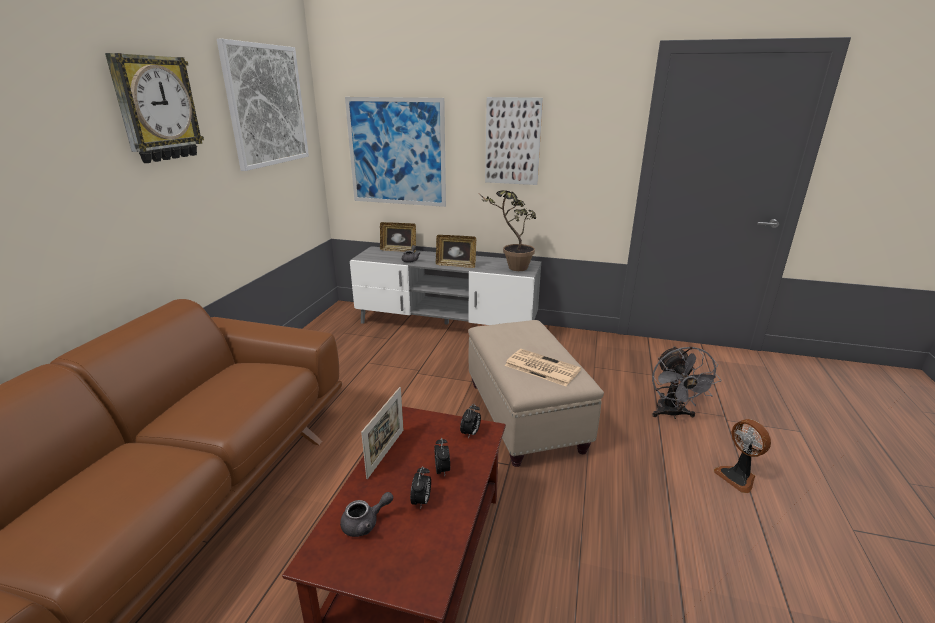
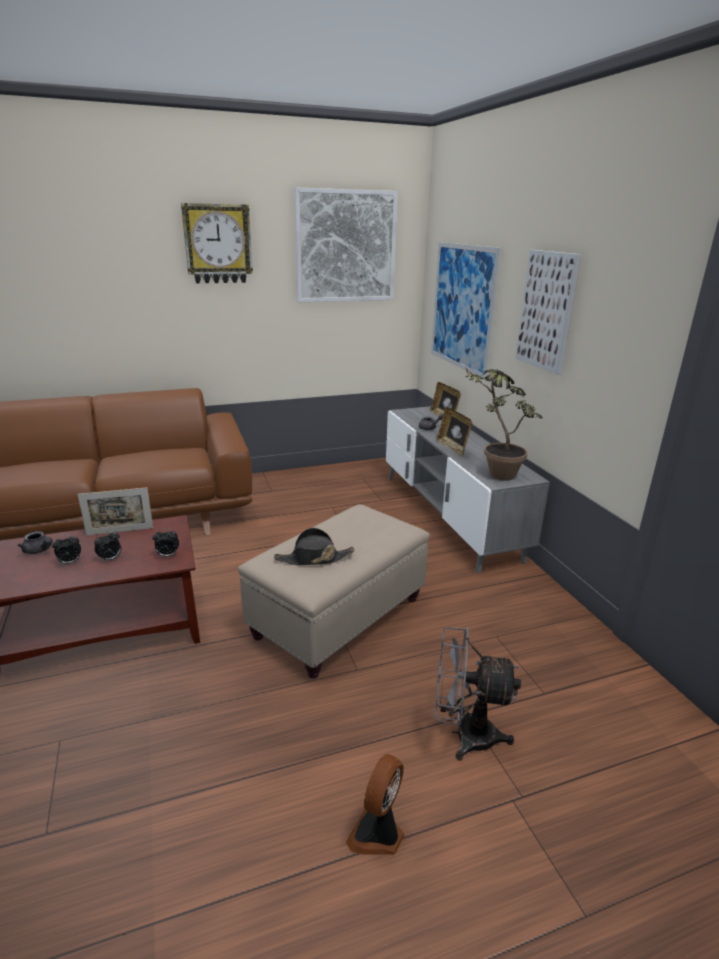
camera: 55 degrees right, 0 degrees up
newspaper [505,349,581,386] -> black hat [274,528,355,565]
grey fan [652,346,722,419] -> grey fan turned 45 degrees clockwise [435,627,521,761]

